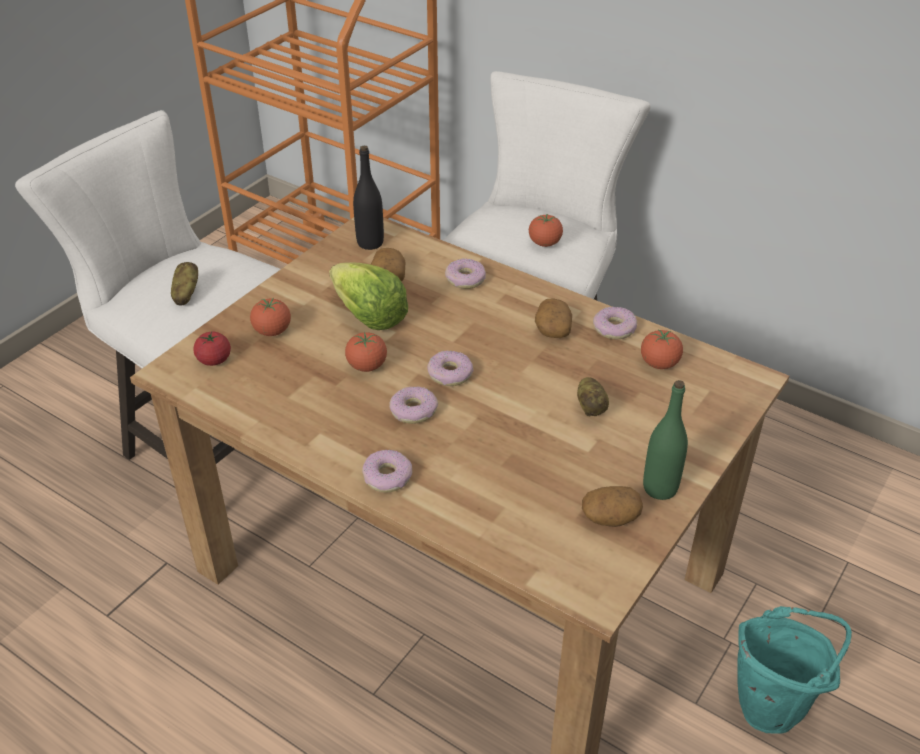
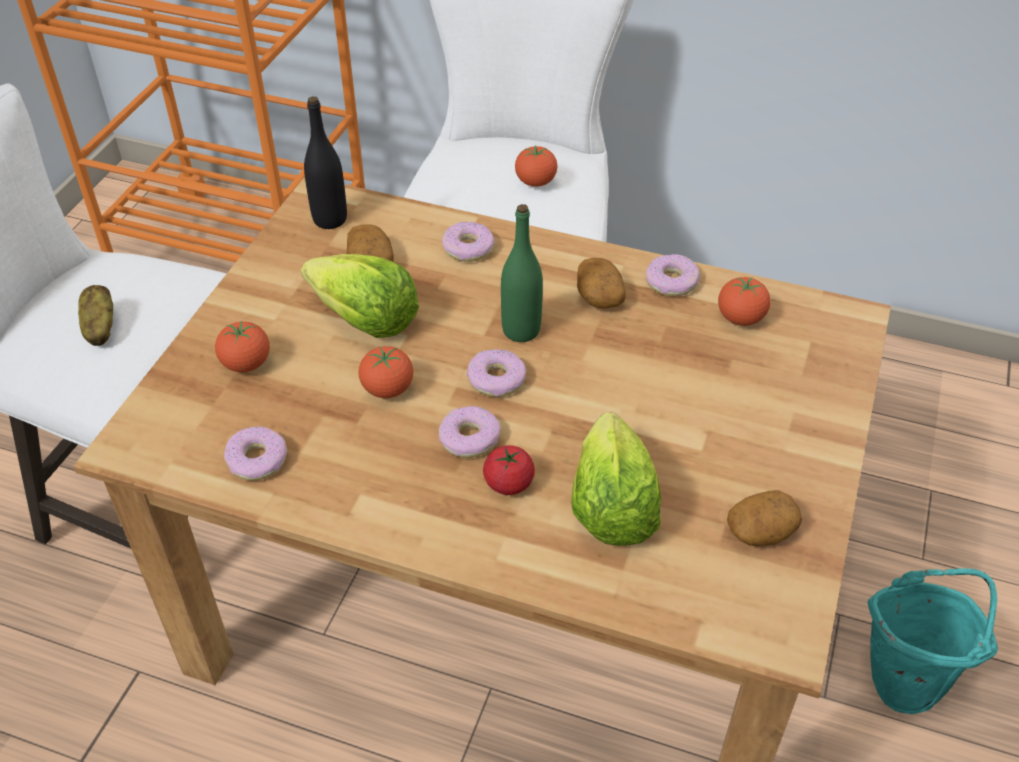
camera: 15 degrees left, 5 degrees up
tomato [193,332,231,366] -> tomato moved to [483,445,535,495]
donut [362,450,412,493] -> donut moved to [224,426,287,481]
potato [577,377,609,417] -> none
green bottle [643,380,688,500] -> green bottle moved to [501,204,543,342]
none -> lettuce [571,412,661,546]

